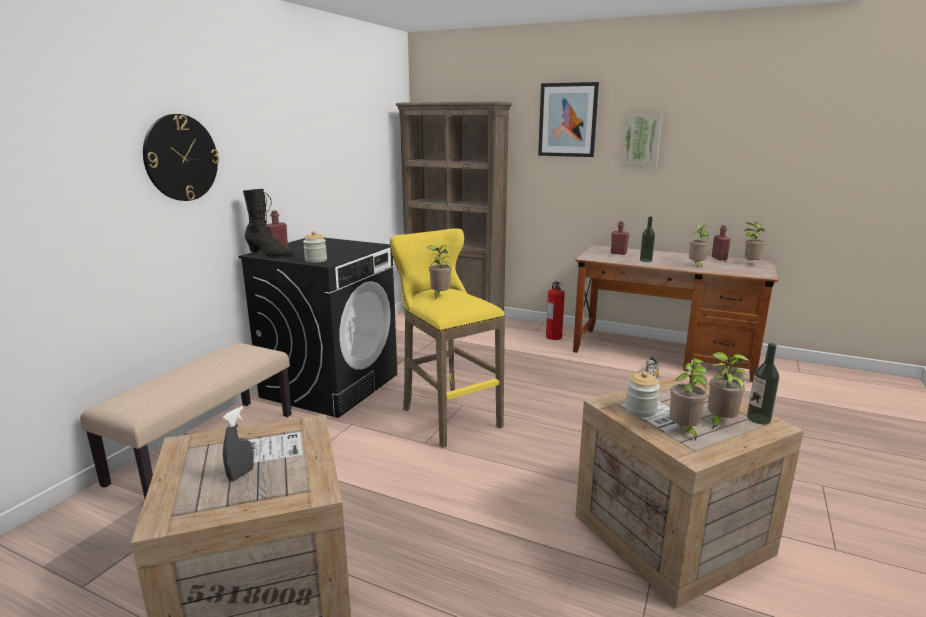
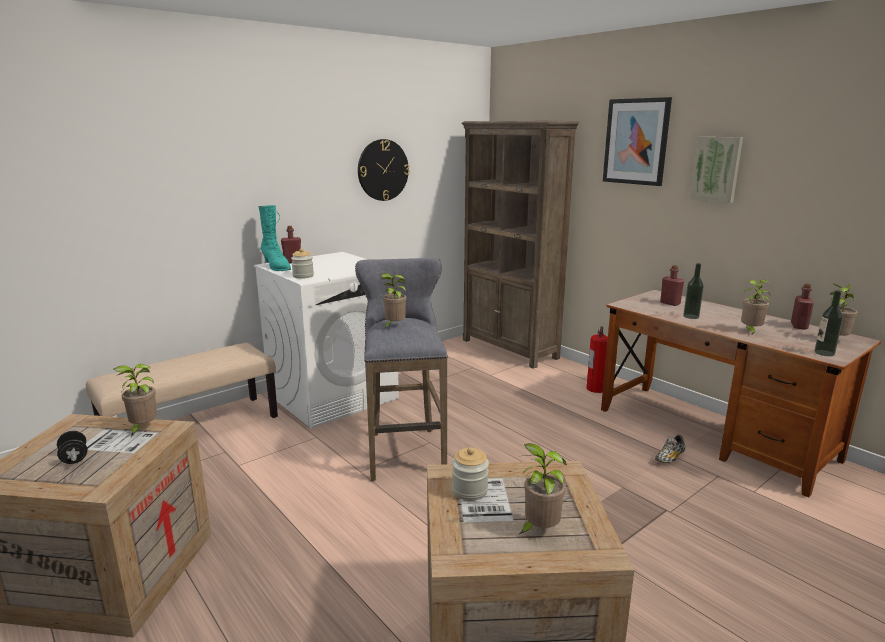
camera: 25 degrees right, 0 degrees up
wall clock [143,114,219,201] -> wall clock moved to [358,139,410,201]
grey spray bottle [223,406,254,481] -> black dumbbell [57,431,88,464]
black washing machine [238,238,397,418] -> white washing machine [254,252,399,429]
black boot [243,189,294,259] -> turquoise boot [258,205,291,271]
yellow stool [390,228,505,448] -> grey stool [355,258,448,481]
potted plant [669,358,707,442] -> potted plant moved to [114,364,157,437]
bottle [747,343,779,424] -> bottle moved to [814,290,843,356]

